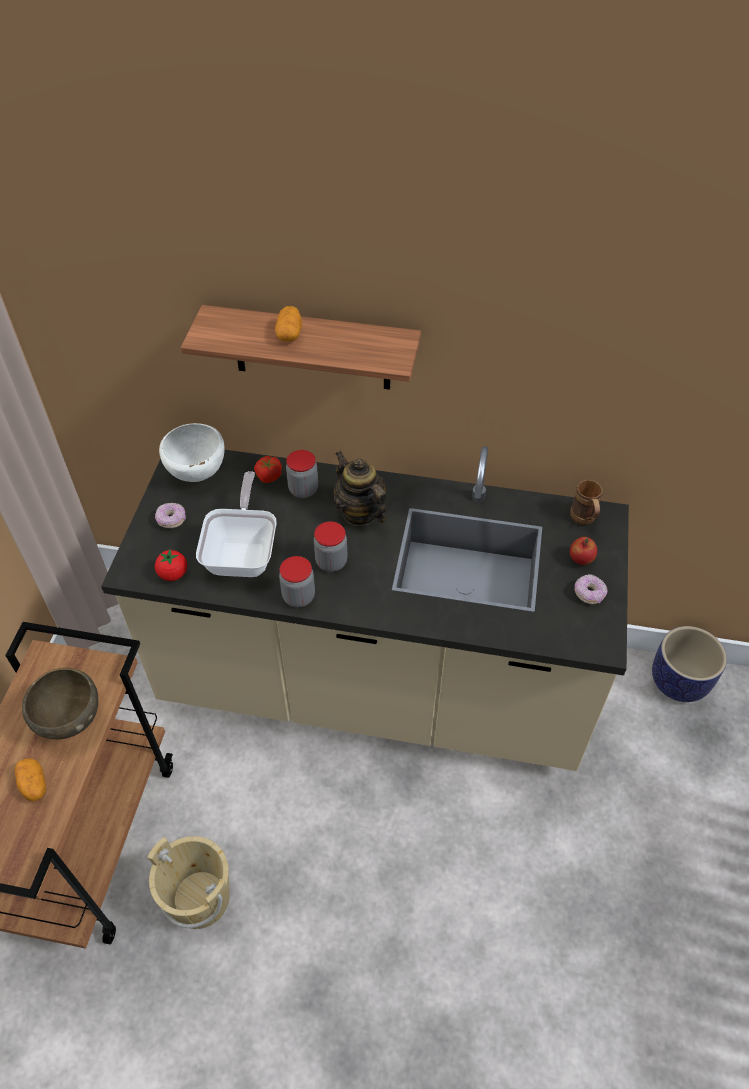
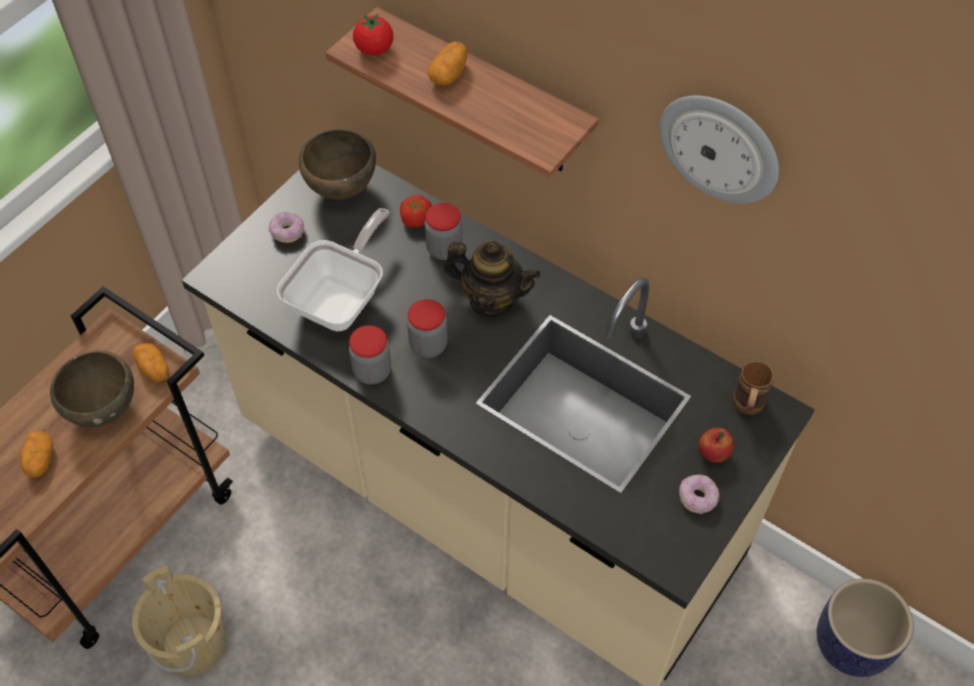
camera: 25 degrees right, 5 degrees up
tomato [155,549,187,581] -> tomato moved to [353,14,393,56]
white bowl [159,423,225,482] -> brown bowl [299,129,376,199]
teapot [334,451,386,526] -> teapot turned 120 degrees clockwise [443,241,541,317]
none -> potato [133,343,169,382]
none -> wall clock [659,95,779,204]

